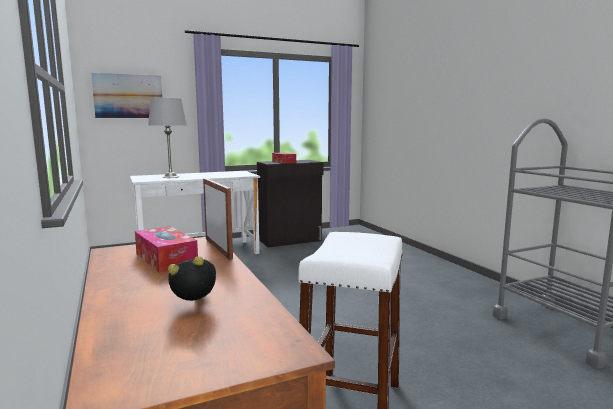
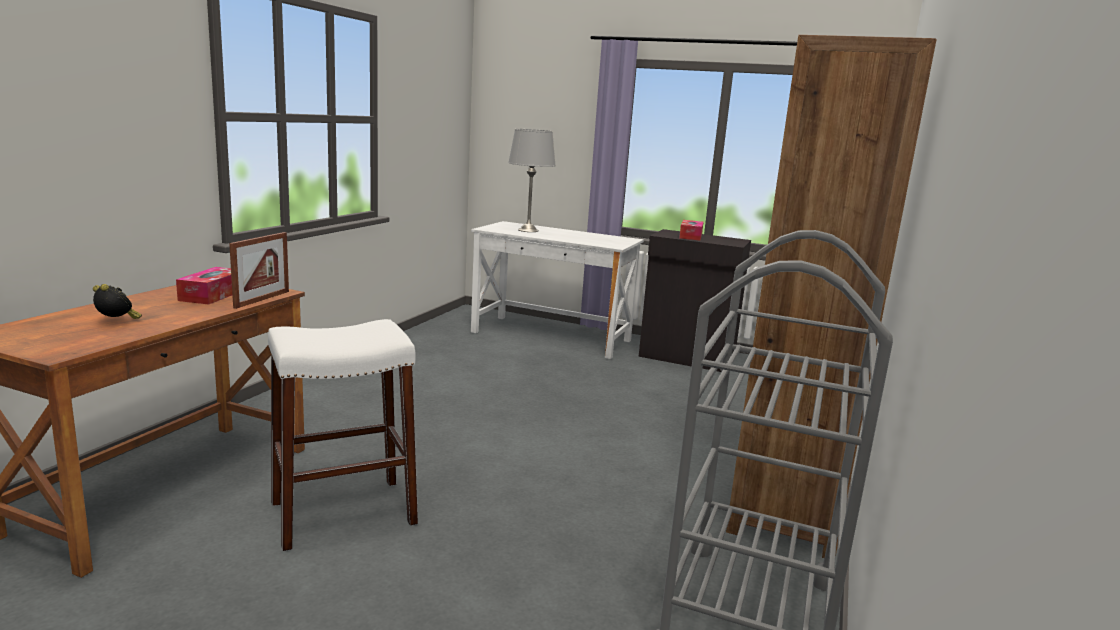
camera: 45 degrees right, 5 degrees up
picture [91,73,162,118] -> none
none -> brown bookcase [726,35,937,558]

